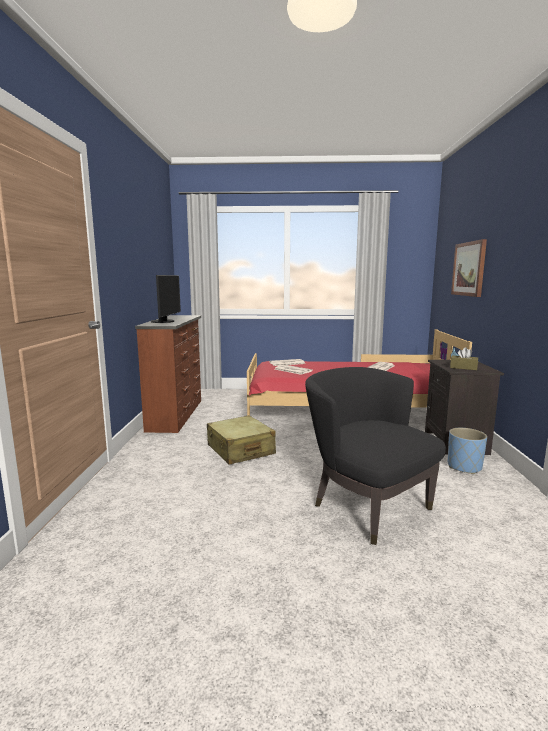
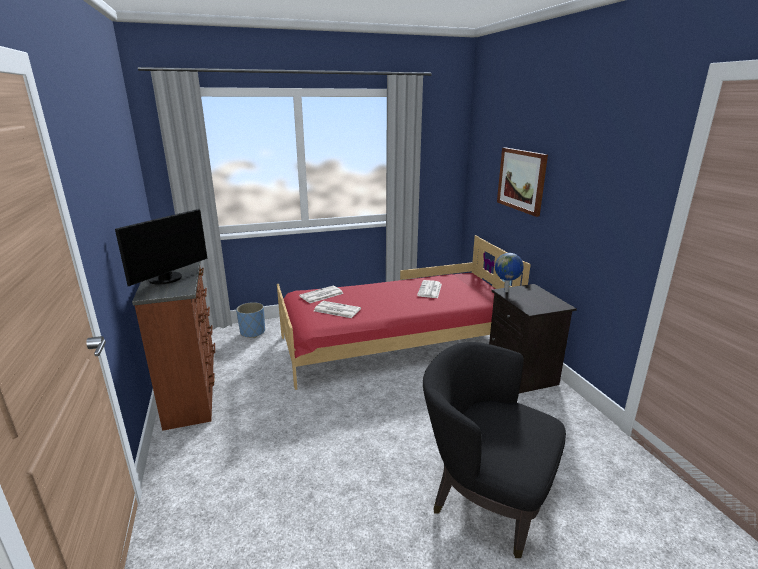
camera: 20 degrees left, 10 degrees up
monitor [151,275,181,323] -> monitor turned 45 degrees clockwise [115,209,208,286]
beige suitcase [207,415,276,464] -> none
blue planter [448,428,487,474] -> blue planter moved to [236,302,265,338]
brown tissue box [450,347,478,370] -> none
none -> globe [495,253,524,292]

